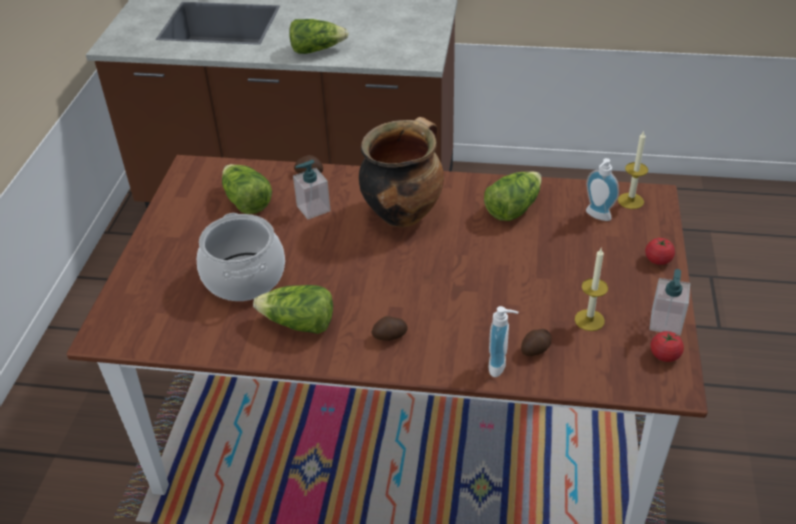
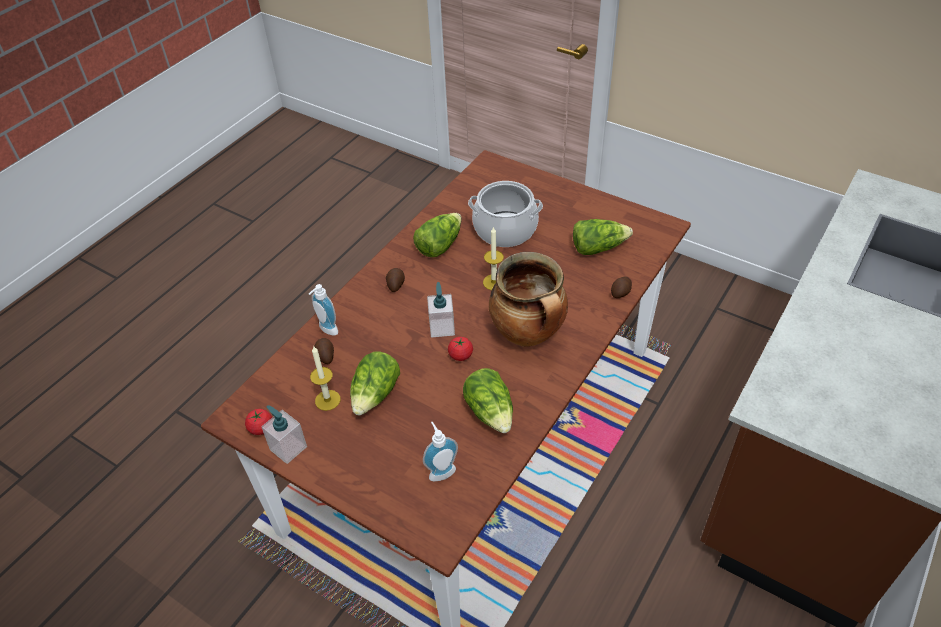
camera: 115 degrees right, 5 degrees up
lettuce [289,19,349,54] -> lettuce moved to [350,351,400,415]
soap dispenser [293,160,331,219] -> soap dispenser moved to [427,282,455,337]
candle [618,131,648,209] -> candle moved to [483,227,504,290]
tomato [645,238,675,265] -> tomato moved to [448,337,473,361]

